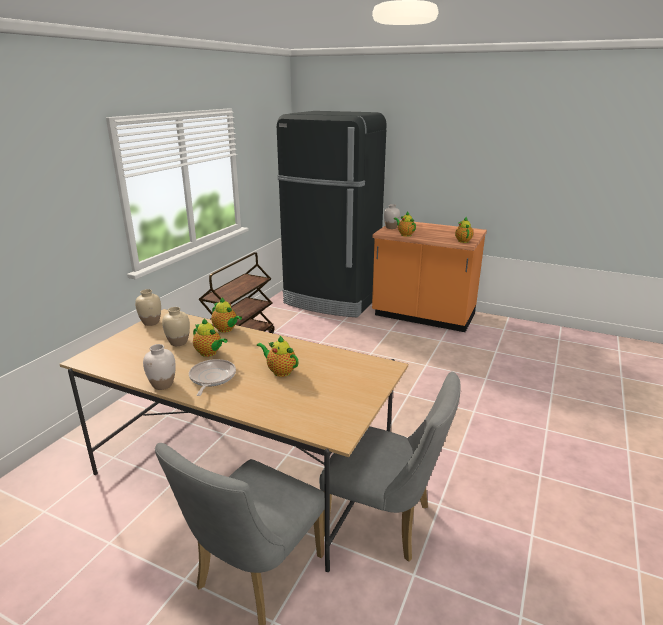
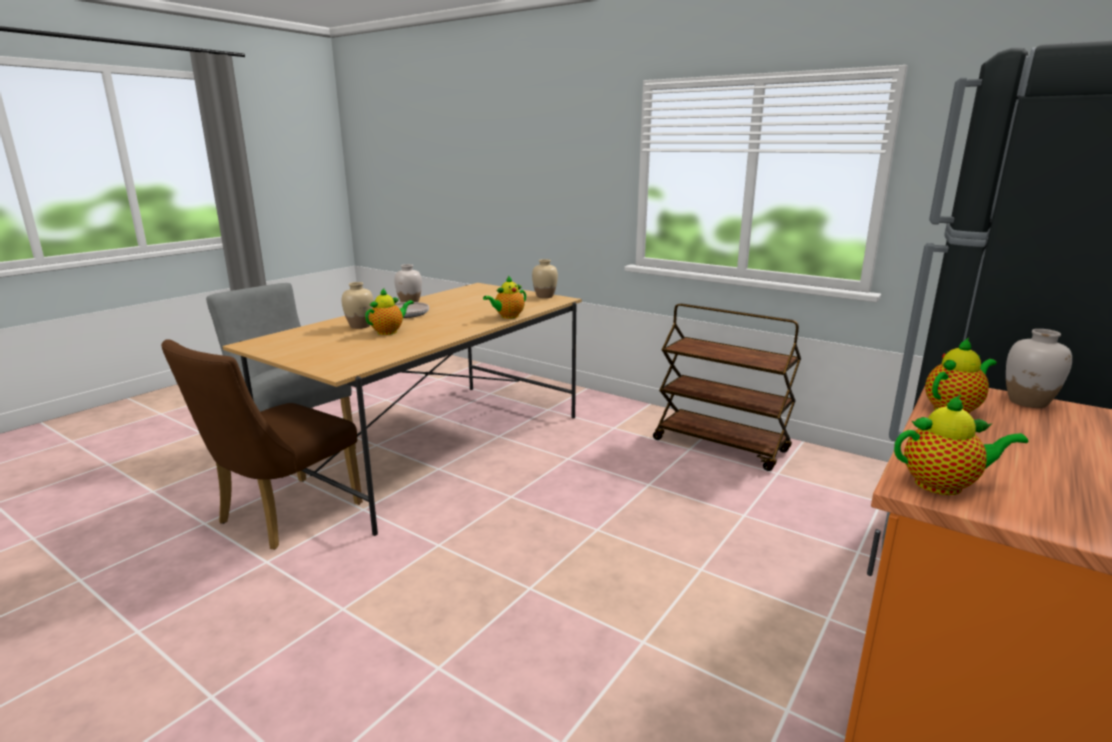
camera: 100 degrees right, 5 degrees down
beige vase [162,307,190,346] -> beige vase moved to [342,282,374,329]
teapot [193,318,228,357] -> none
grey chair [319,372,461,562] -> brown chair [161,339,363,550]

